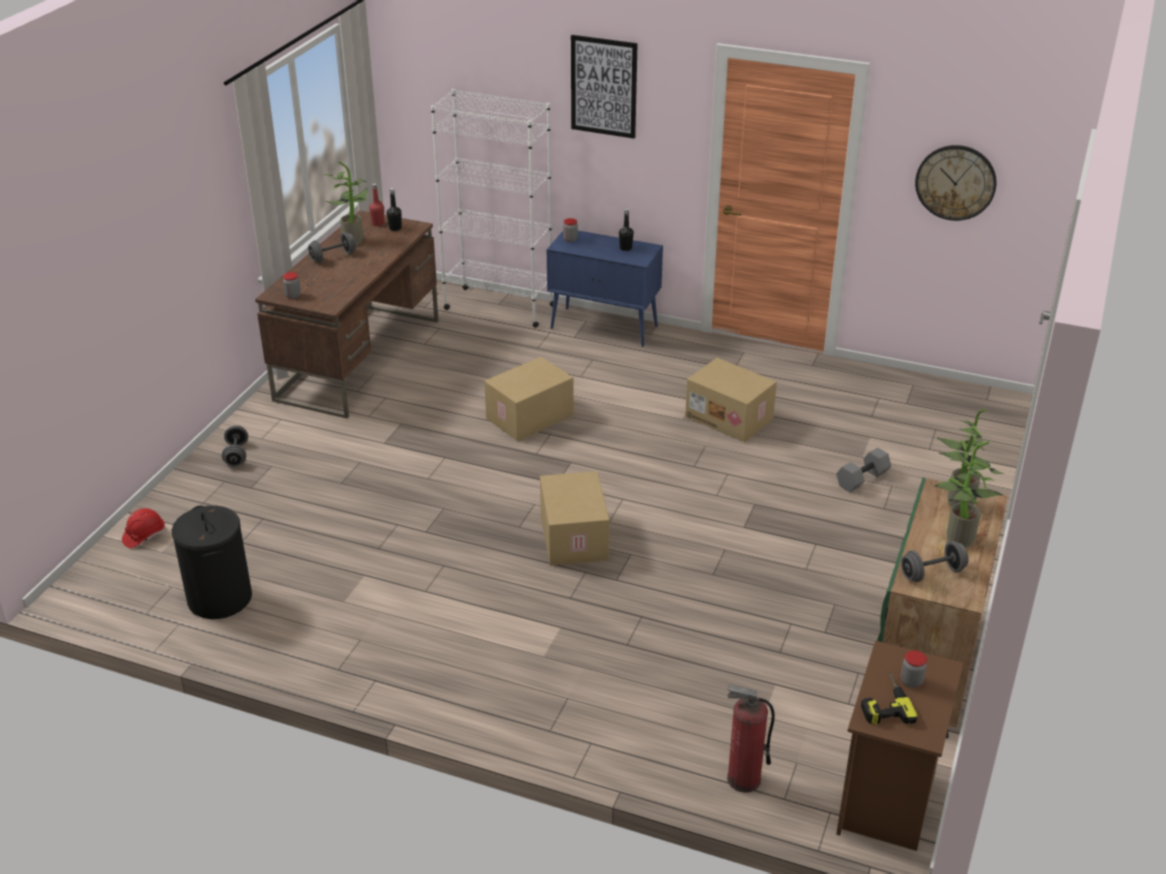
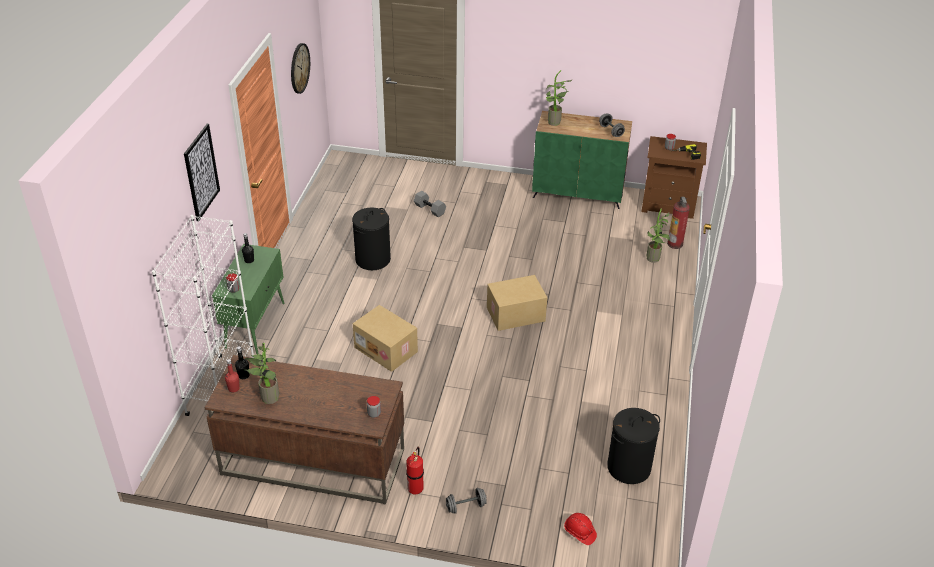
camera: 100 degrees left, 5 degrees up
grey dumbbell [308,232,356,263] -> none
blue cabinet [547,231,663,347] -> green cabinet [212,244,285,354]
cardboard box [685,358,777,442] -> black laundry basket [352,207,391,270]
potted plant [934,441,1004,547] -> potted plant moved to [646,209,670,263]
none -> fire extinguisher [406,446,424,495]

